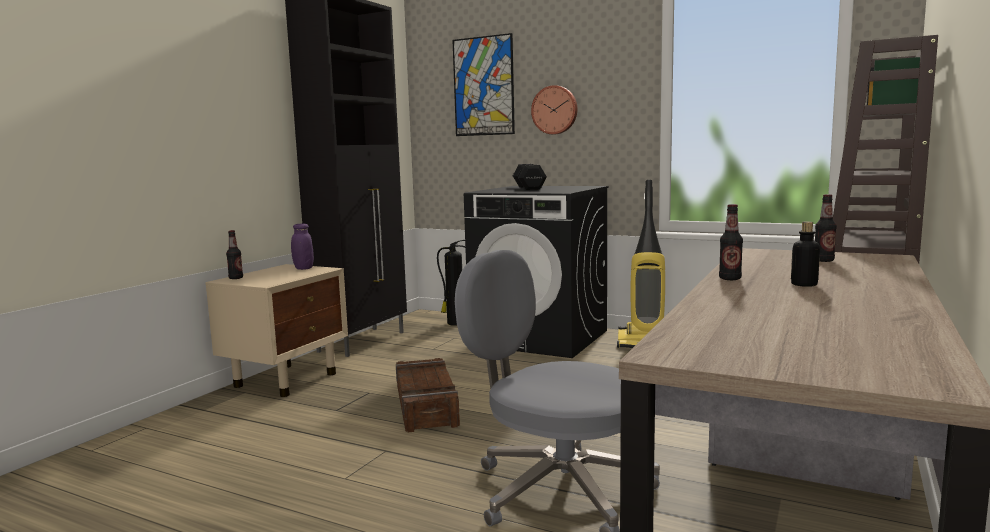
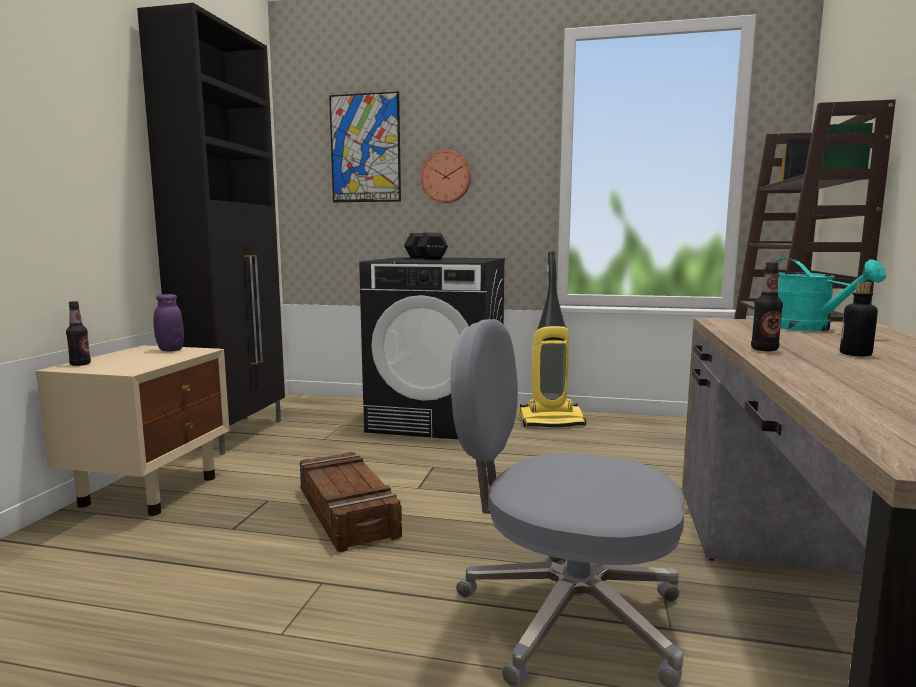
camera: 15 degrees left, 0 degrees up
fire extinguisher [437,240,465,326] -> none
bottle [815,194,837,262] -> turquoise watering can [775,258,886,331]

